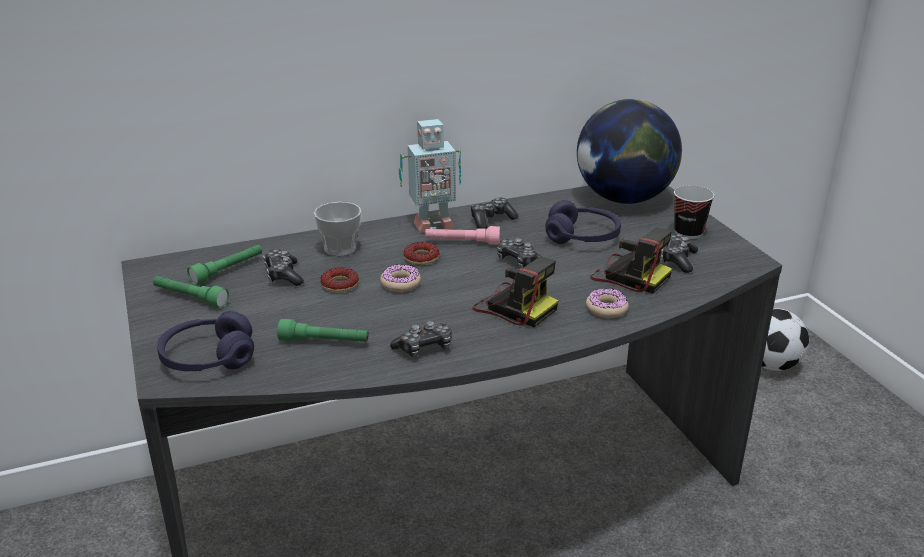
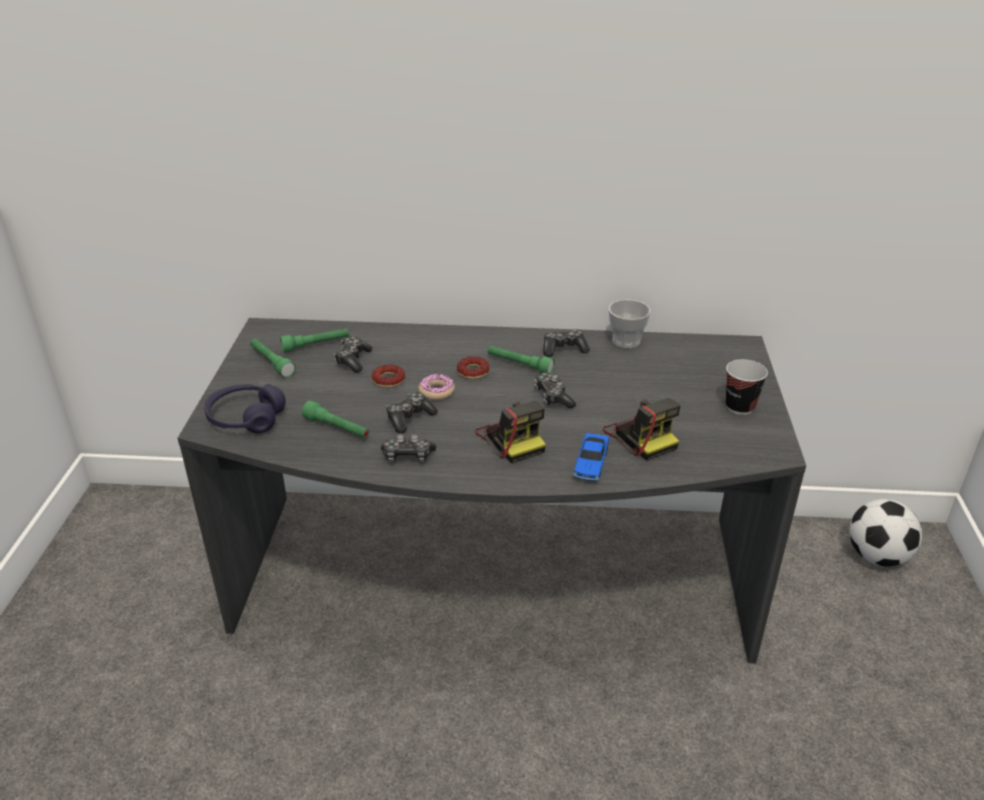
camera: 25 degrees right, 5 degrees up
cup [314,202,362,256] -> cup moved to [609,300,650,348]
toy robot [399,119,461,233] -> none
pink flashlight [425,226,500,245] -> green flashlight [488,346,555,373]
purple headphones [546,200,621,244] -> none
globe [577,99,682,204] -> none
donut [586,288,629,318] -> toy car [573,433,609,481]
game controller [661,234,698,273] -> game controller moved to [386,392,438,433]

